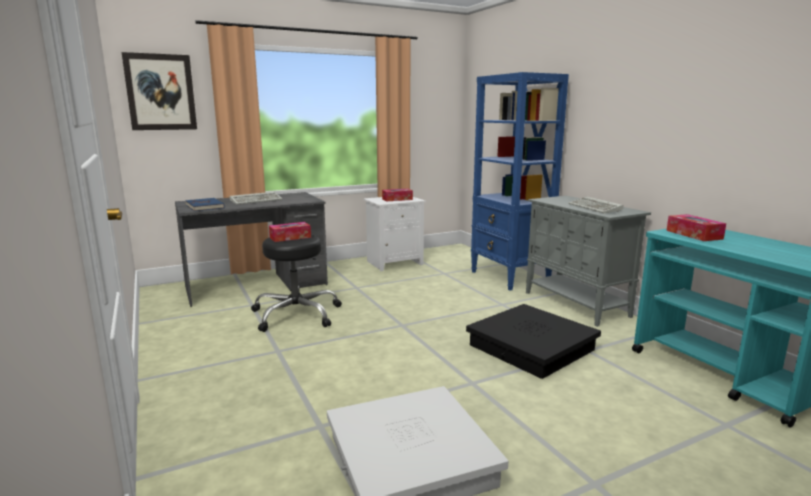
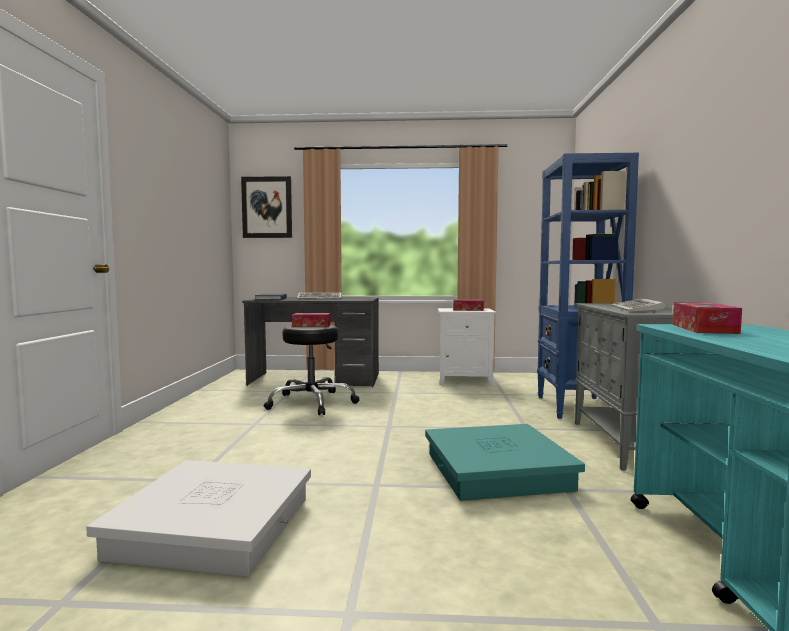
camera: 30 degrees right, 10 degrees down
black storage box [466,304,601,379] -> turquoise storage box [425,424,585,501]

